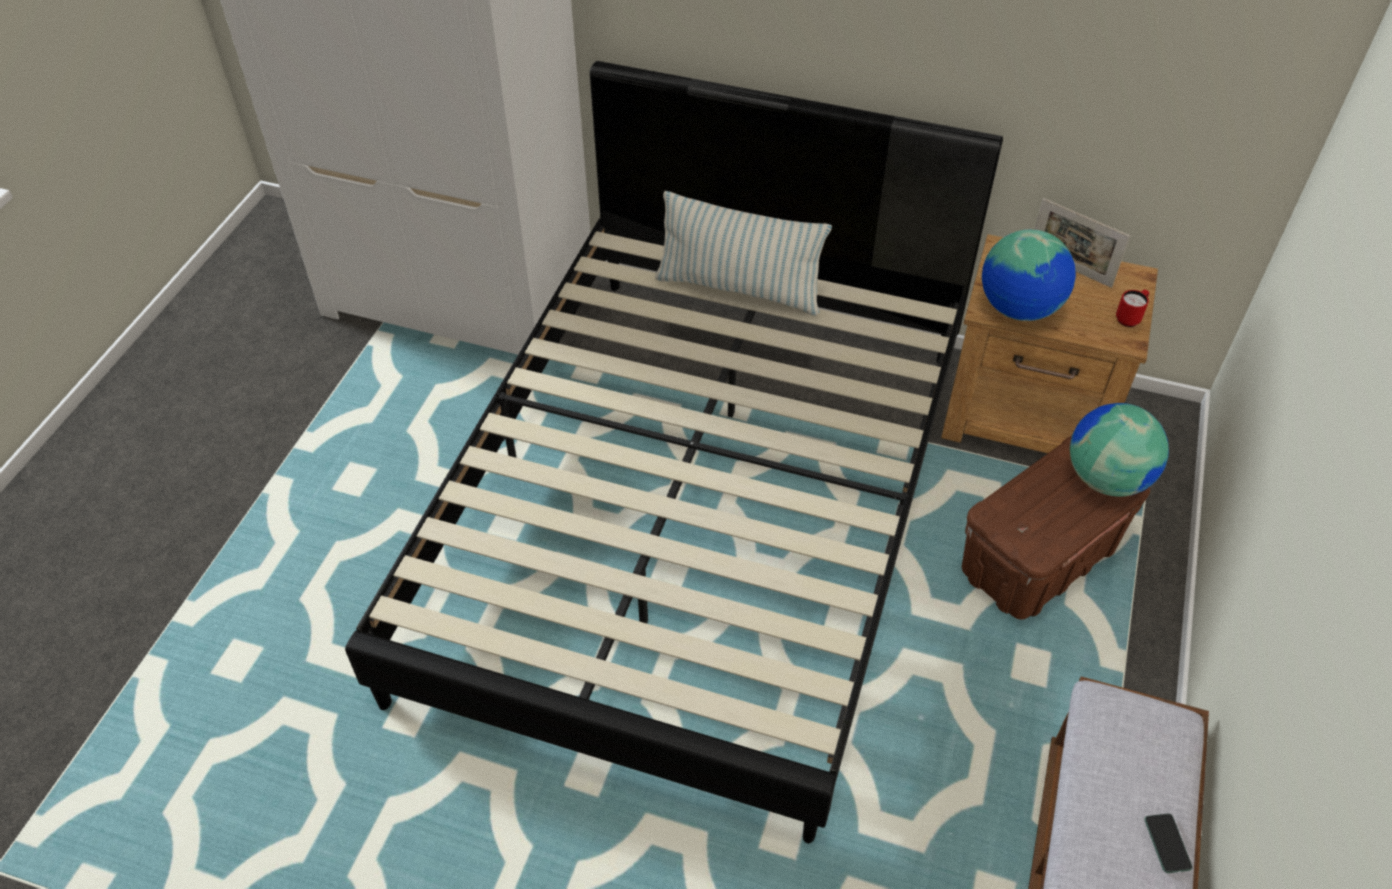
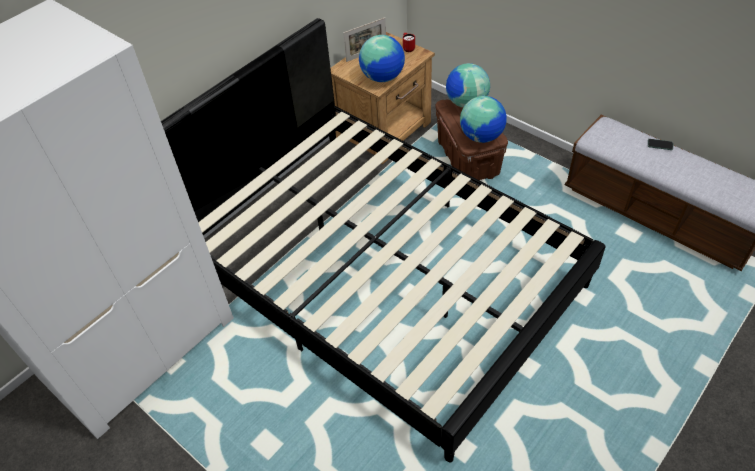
camera: 65 degrees left, 0 degrees up
pillow [655,191,832,316] -> none
none -> globe [460,96,507,143]

